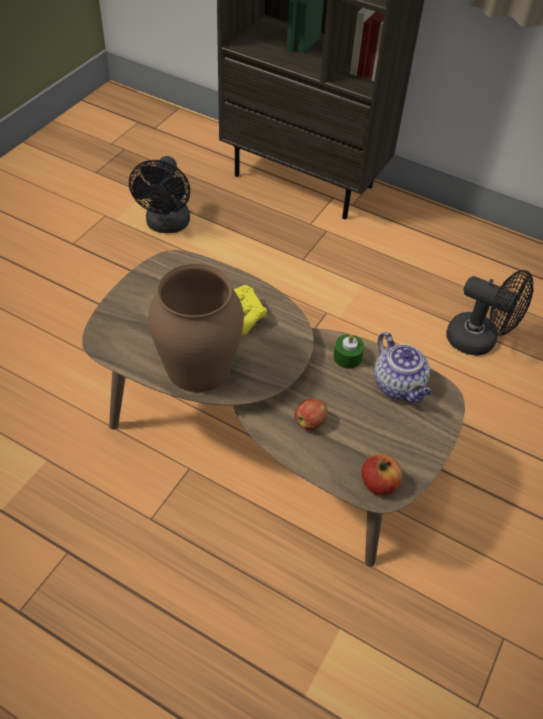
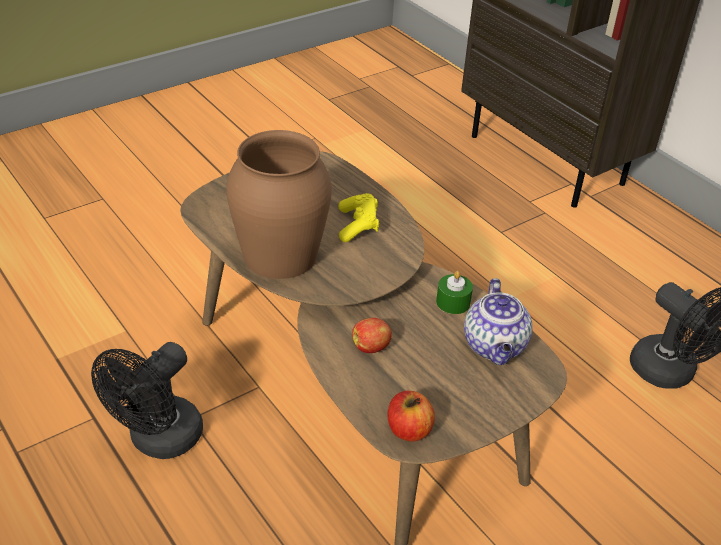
camera: 25 degrees right, 10 degrees down
black fan [129,156,190,233] -> black fan moved to [91,342,203,459]

